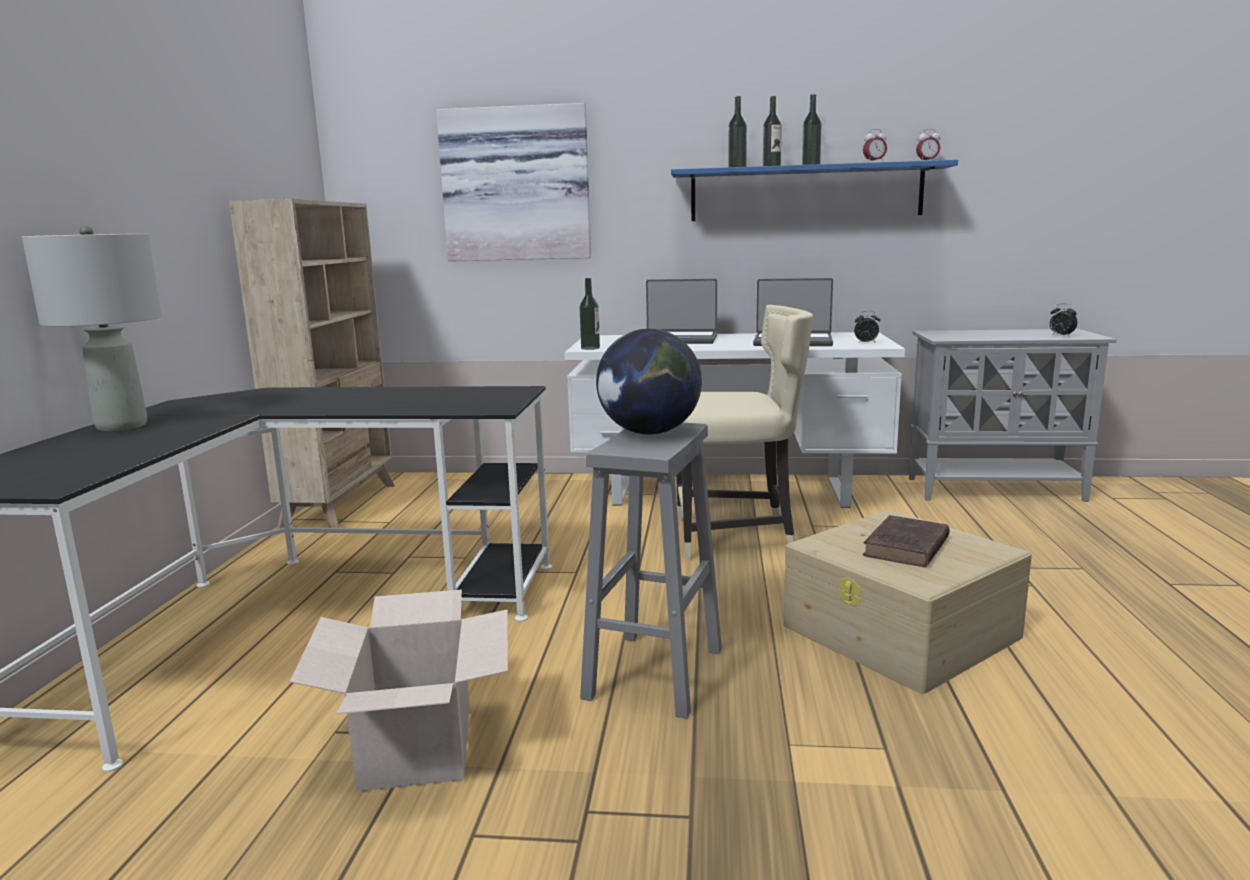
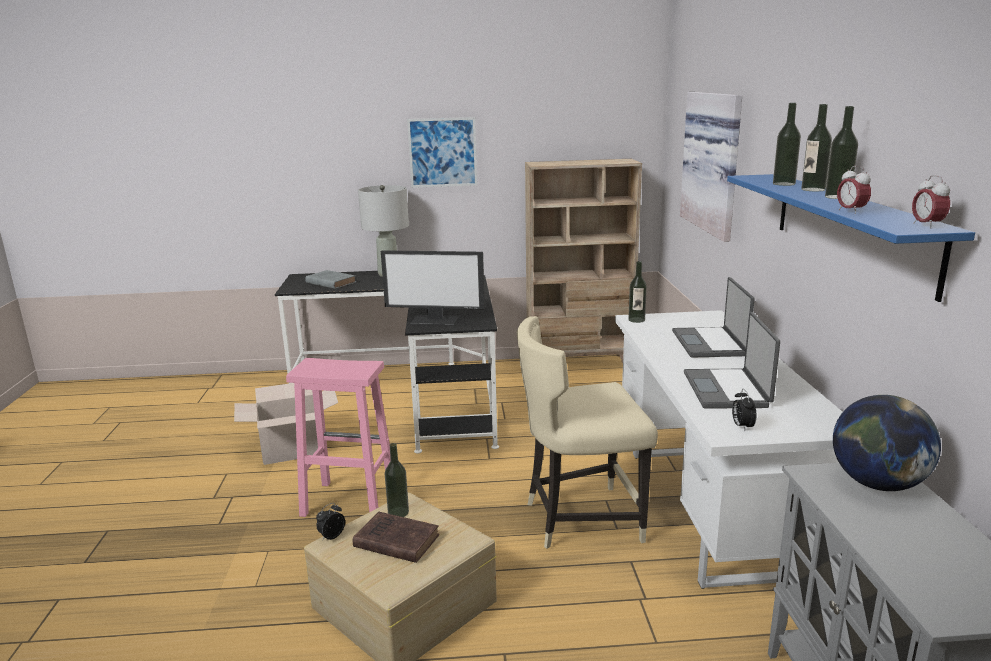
camera: 80 degrees right, 5 degrees up
grey stool [580,423,722,719] -> pink stool [286,358,391,517]
globe [596,329,702,435] -> globe moved to [833,395,941,491]
beige chair [676,305,813,560] -> beige chair turned 90 degrees clockwise [517,316,658,549]
alarm clock [1050,304,1078,337] -> alarm clock moved to [316,503,345,540]
none -> grey book [305,270,356,289]
none -> monitor [381,250,485,325]
none -> bottle [385,443,409,517]
none -> picture [407,117,477,188]

